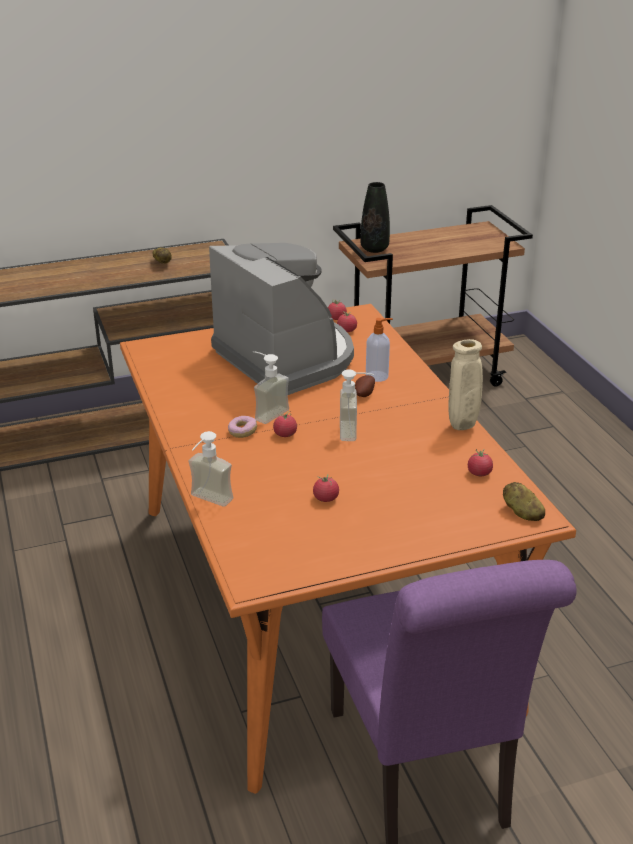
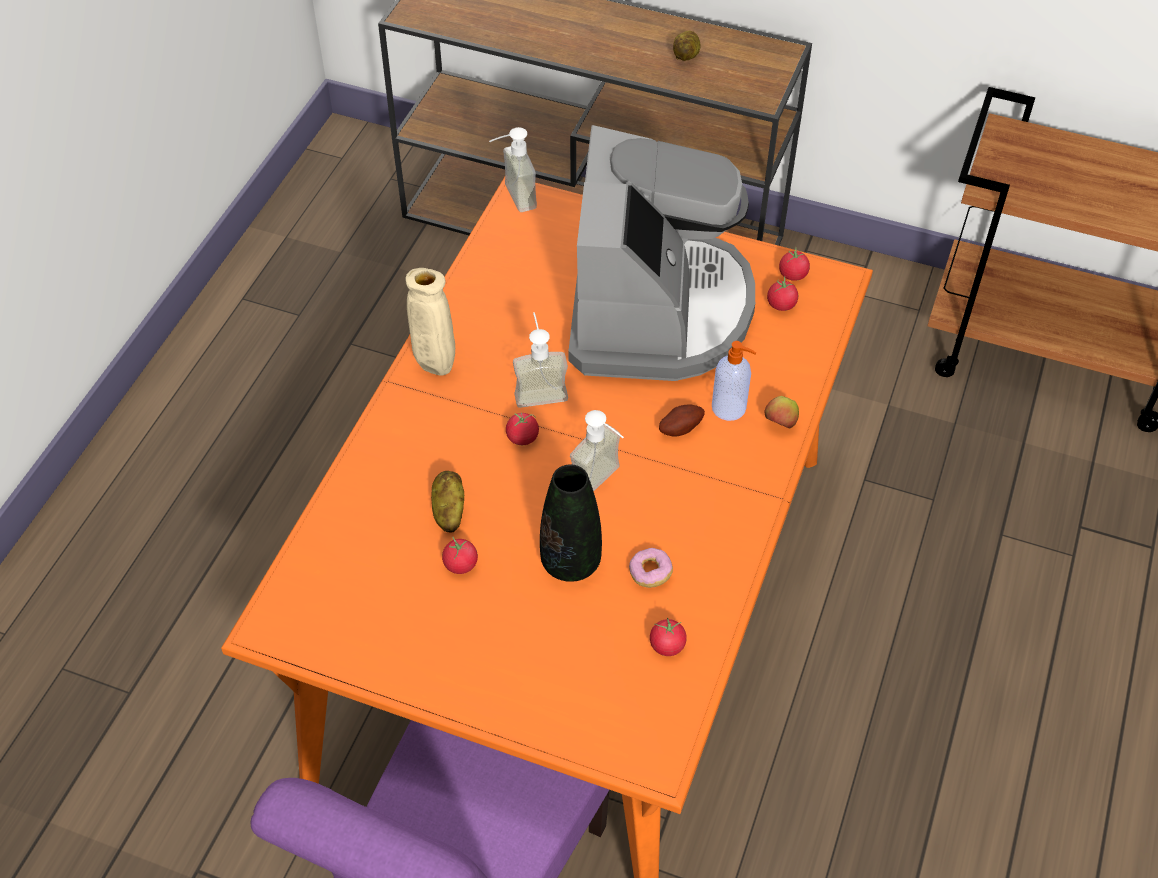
camera: 40 degrees right, 20 degrees up
soap dispenser [189,431,233,507] -> soap dispenser moved to [489,127,537,212]
donut [228,416,257,438] -> donut moved to [629,548,673,588]
black vase [361,182,390,253] -> black vase moved to [540,464,602,582]
beige vase [448,339,483,430] -> beige vase moved to [406,268,455,375]
potato [503,482,545,521] -> potato moved to [431,471,464,532]
none -> apple [764,396,799,429]

